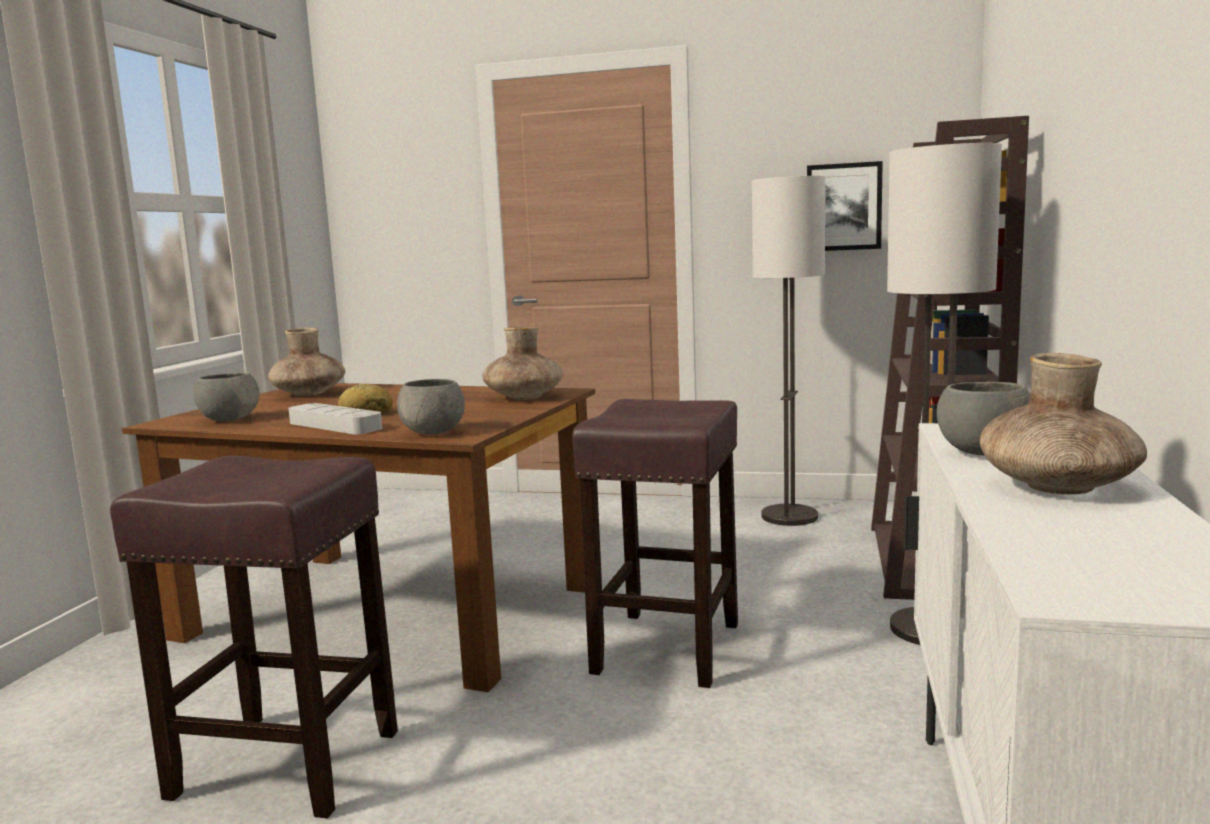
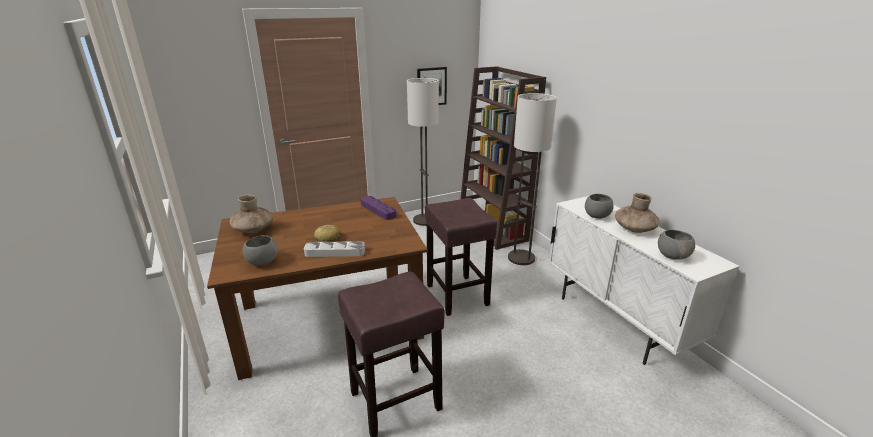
camera: 40 degrees left, 15 degrees up
grey bowl [397,379,465,434] -> grey bowl moved to [658,230,695,260]
brown vase [482,327,563,400] -> purple tray [361,196,397,220]

